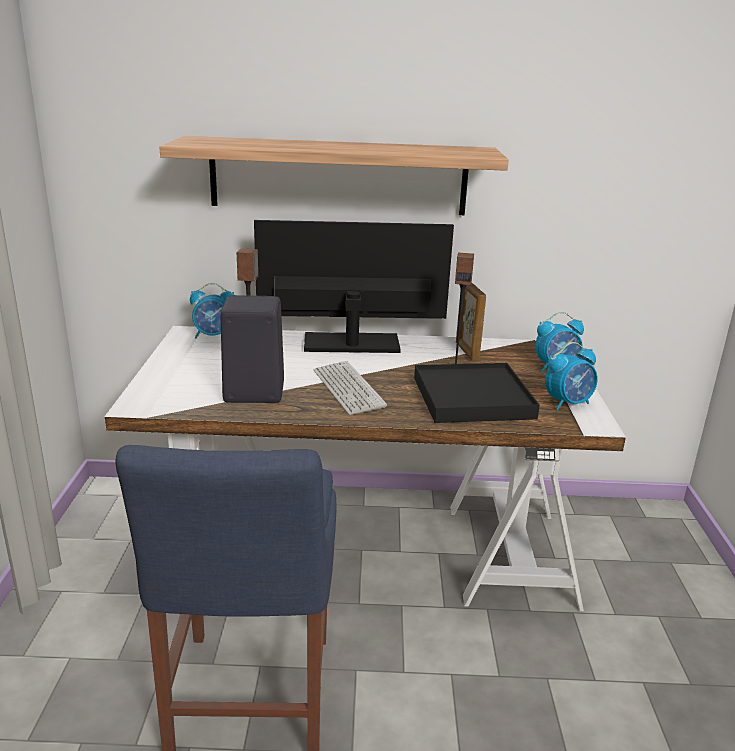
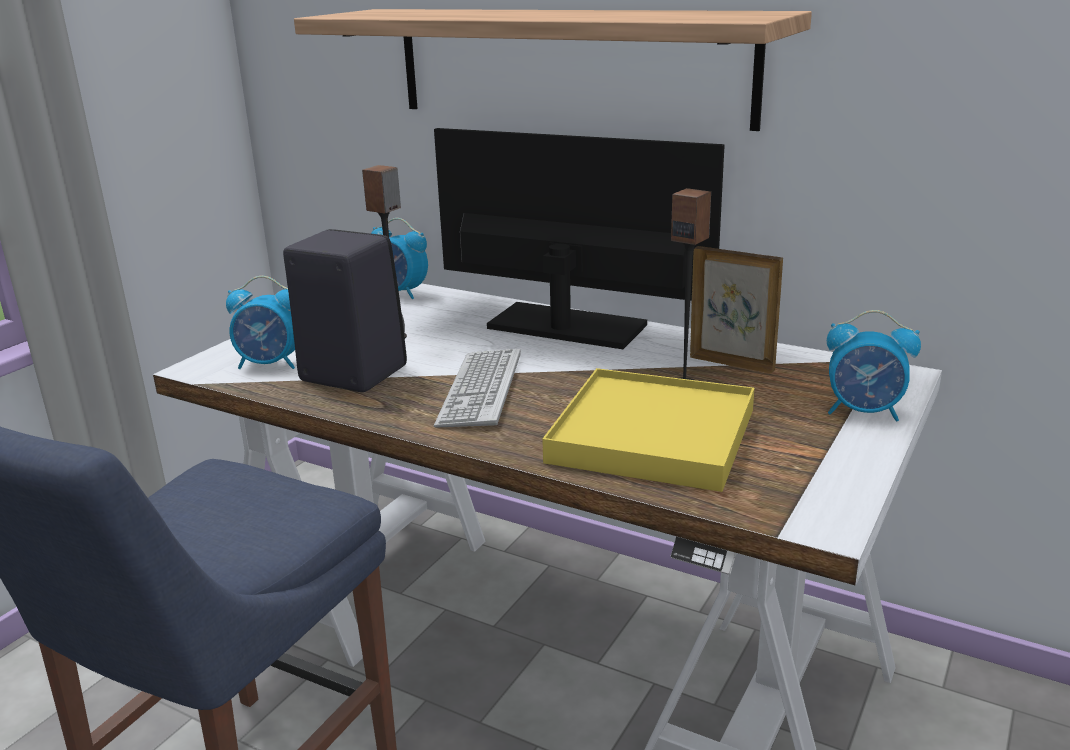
camera: 30 degrees right, 0 degrees up
black tray [414,363,540,423] -> yellow tray [542,368,754,492]
picture frame [456,282,486,362] -> picture frame turned 105 degrees clockwise [690,246,783,374]
alarm clock [545,342,598,410] -> alarm clock moved to [226,276,295,369]

